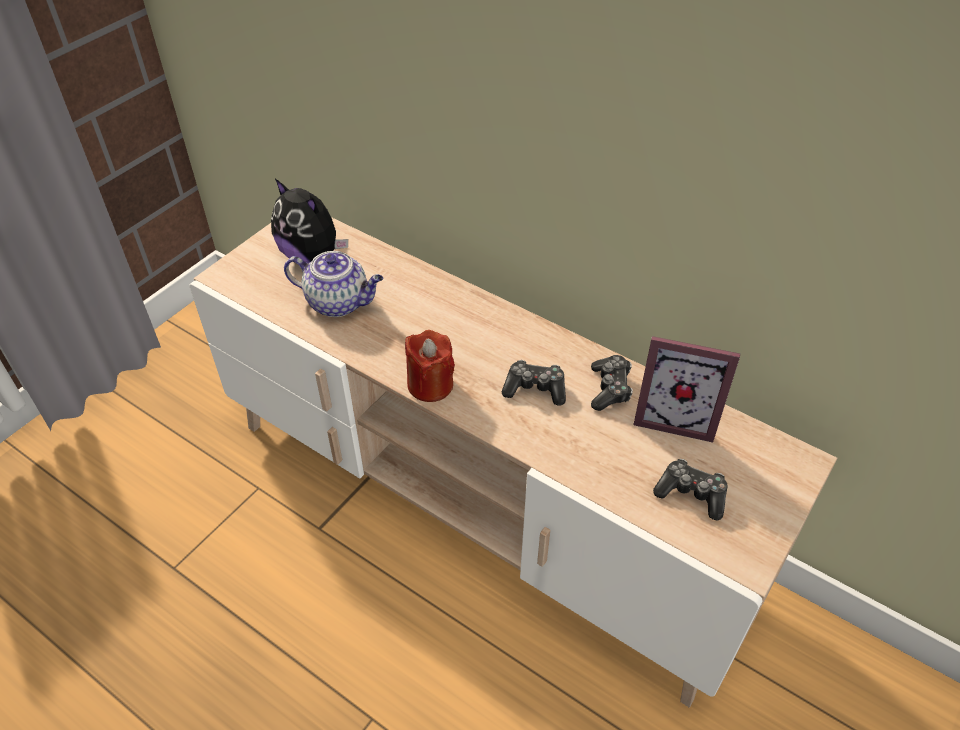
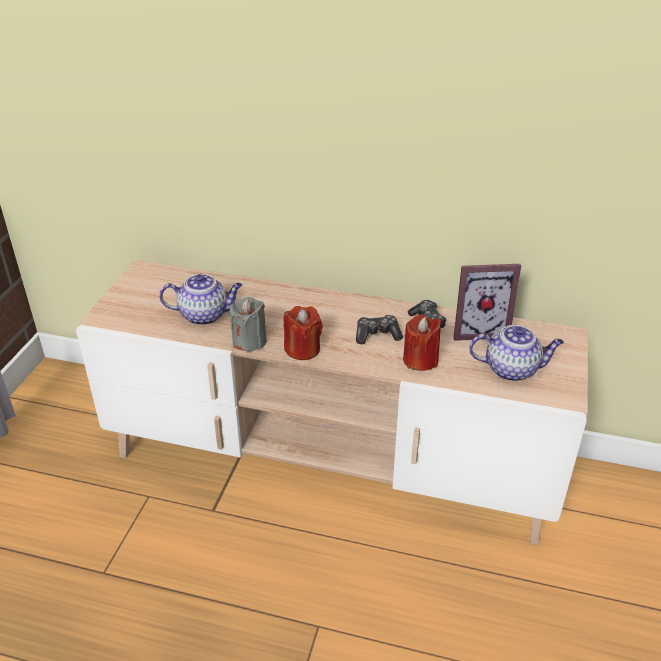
camera: 20 degrees left, 10 degrees down
plush toy [271,179,348,263] -> none
game controller [653,459,728,521] -> teapot [469,325,564,381]
none -> grey candle [230,297,267,351]
none -> red candle [403,315,441,371]

